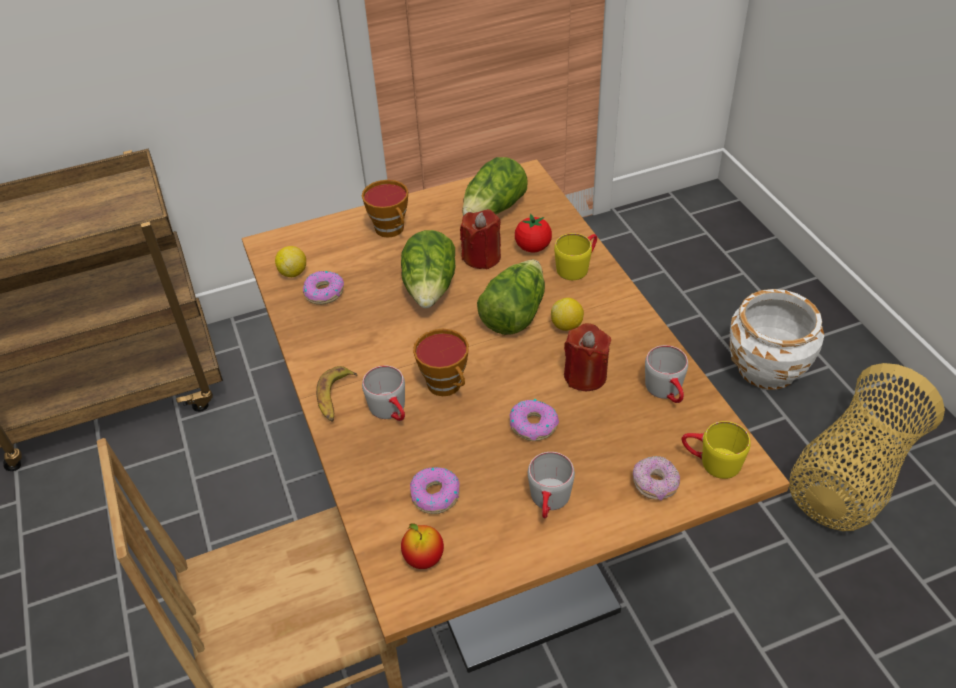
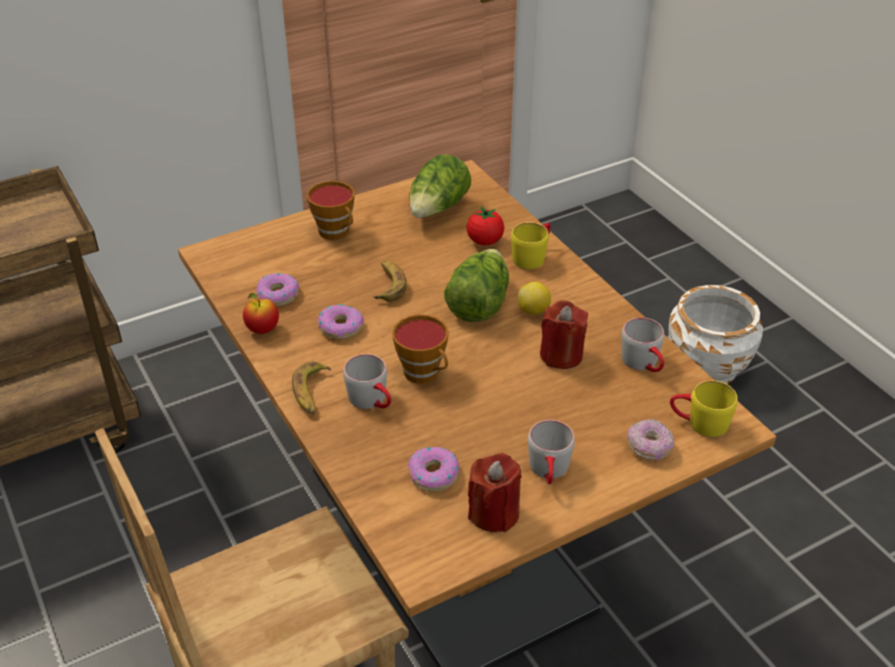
camera: 10 degrees left, 5 degrees down
lemon [275,246,306,277] -> none
lettuce [401,230,455,308] -> banana [373,261,407,302]
apple [401,523,444,569] -> apple moved to [243,293,279,334]
red candle [460,209,501,269] -> red candle moved to [468,453,522,532]
donut [509,399,559,441] -> donut moved to [318,304,364,339]
basket [789,363,945,531] -> none

